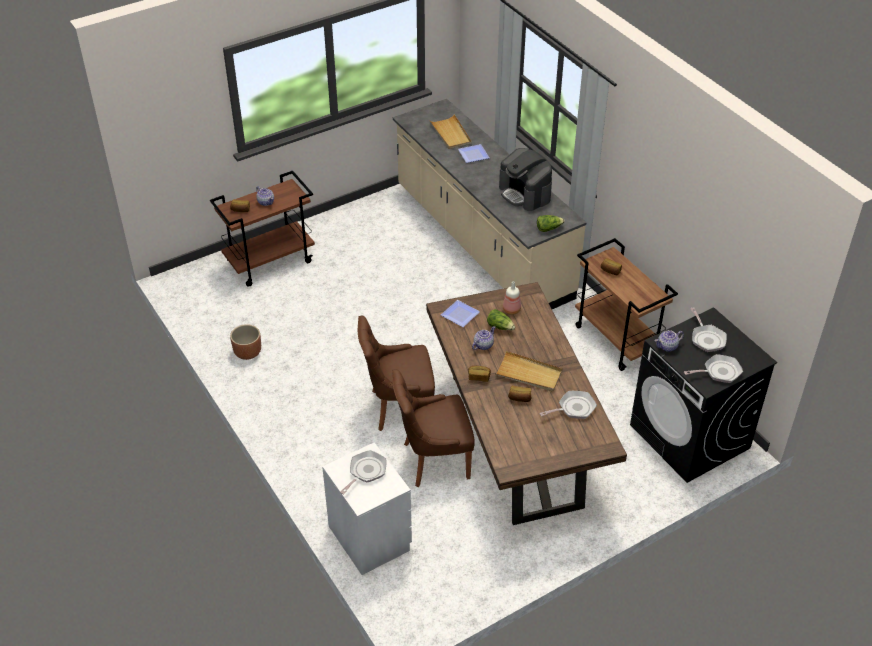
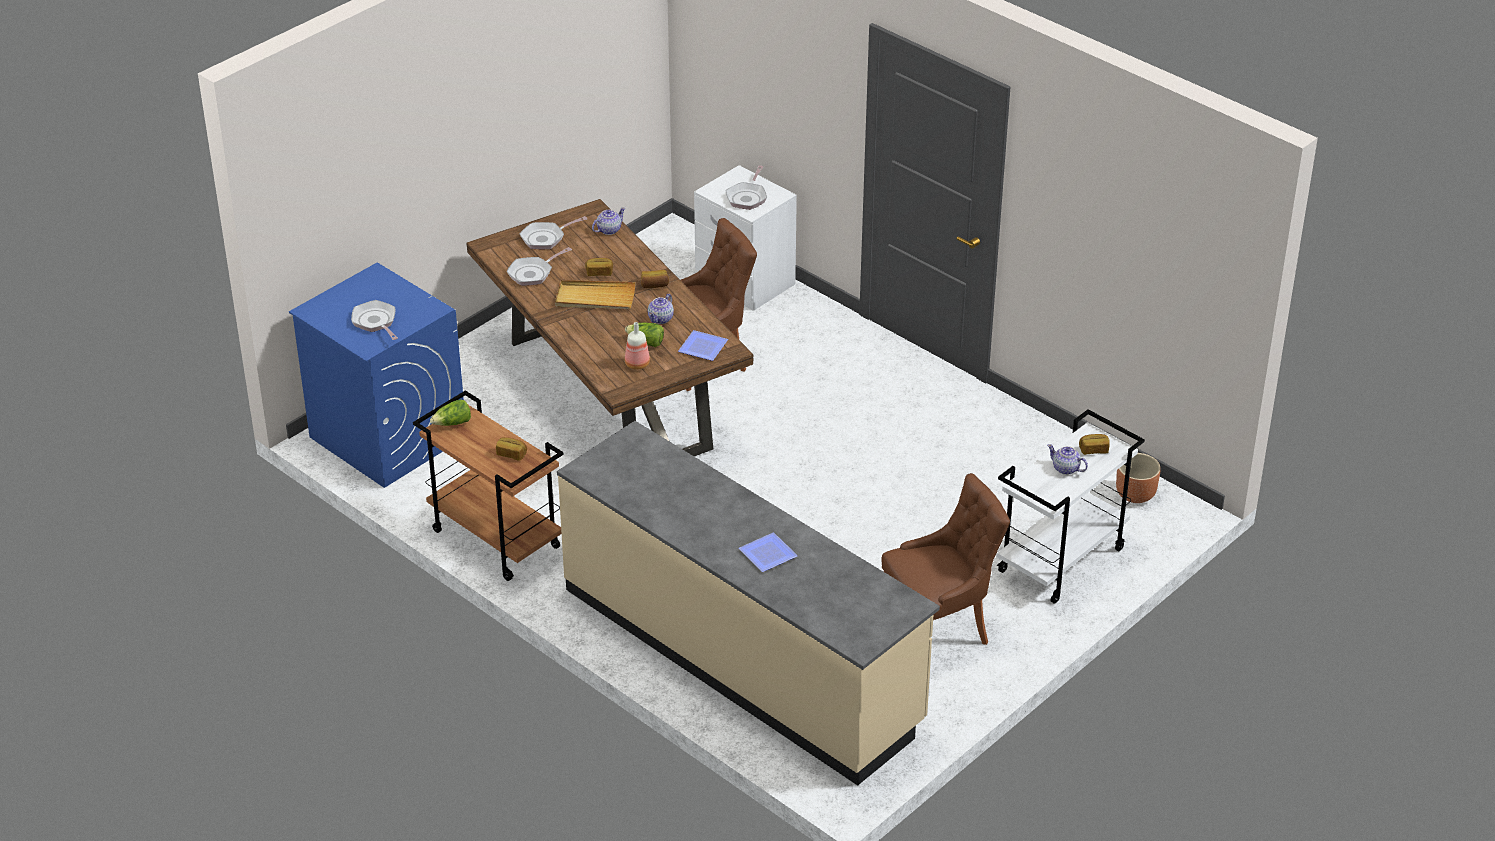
camera: 165 degrees right, 5 degrees down
brown cart [210,171,315,287] -> white cart [997,409,1145,604]
brown planter [230,324,261,360] -> brown planter moved to [1116,453,1161,503]
brown chair [357,316,435,431] -> brown chair moved to [881,473,1010,645]
beige tray [429,114,471,149] -> none
coffee machine [499,148,552,211] -> none
lettuce [537,215,565,232] -> lettuce moved to [430,399,471,426]
black washing machine [630,307,777,483] -> blue washing machine [289,263,464,488]
teapot [655,330,684,352] -> teapot moved to [592,207,625,235]
frying pan [684,354,743,383] -> frying pan moved to [519,216,588,249]

